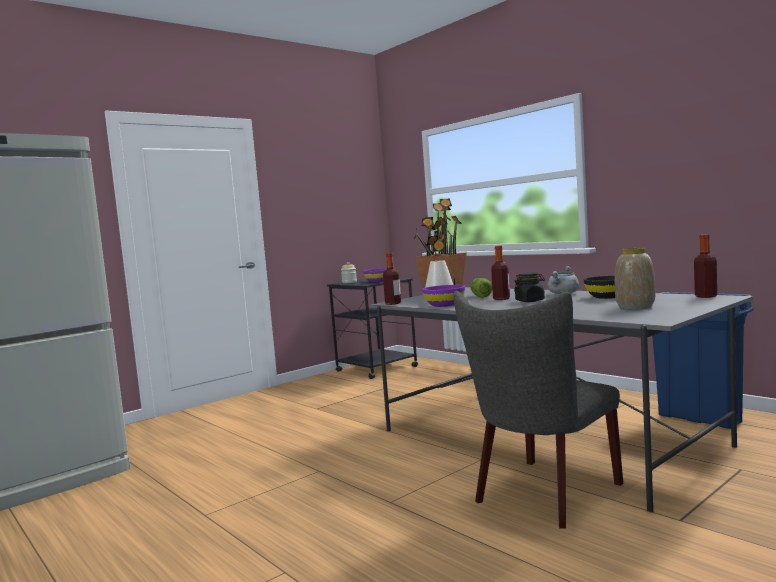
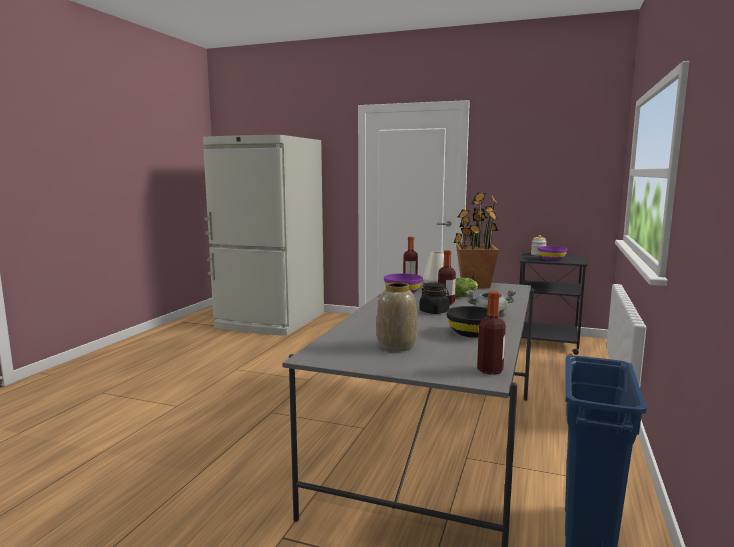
camera: 60 degrees right, 5 degrees up
grey chair [453,291,623,529] -> none

